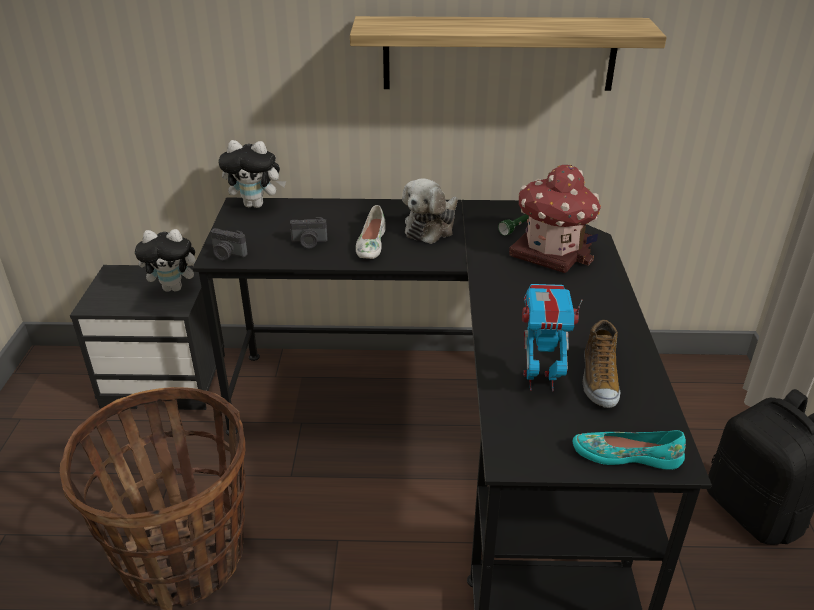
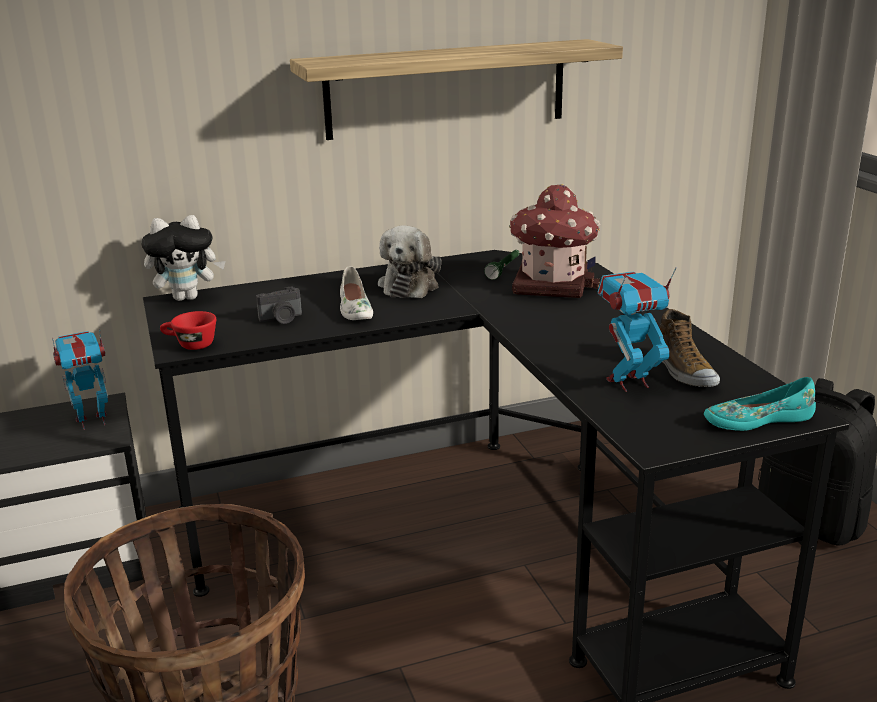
camera: 20 degrees left, 10 degrees down
plush toy [135,229,196,292] -> toy robot [52,329,108,430]
camera [210,228,248,261] -> red cup [160,311,216,350]

